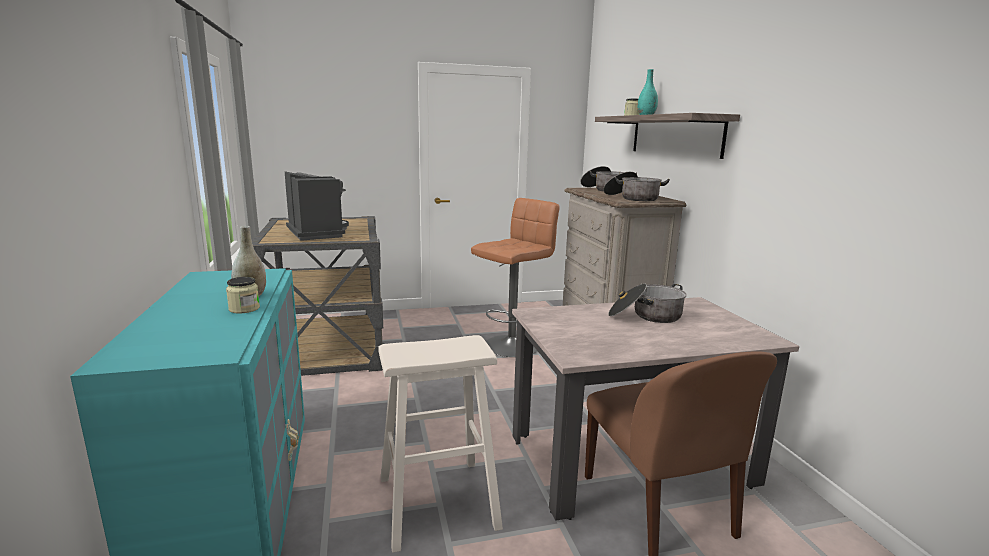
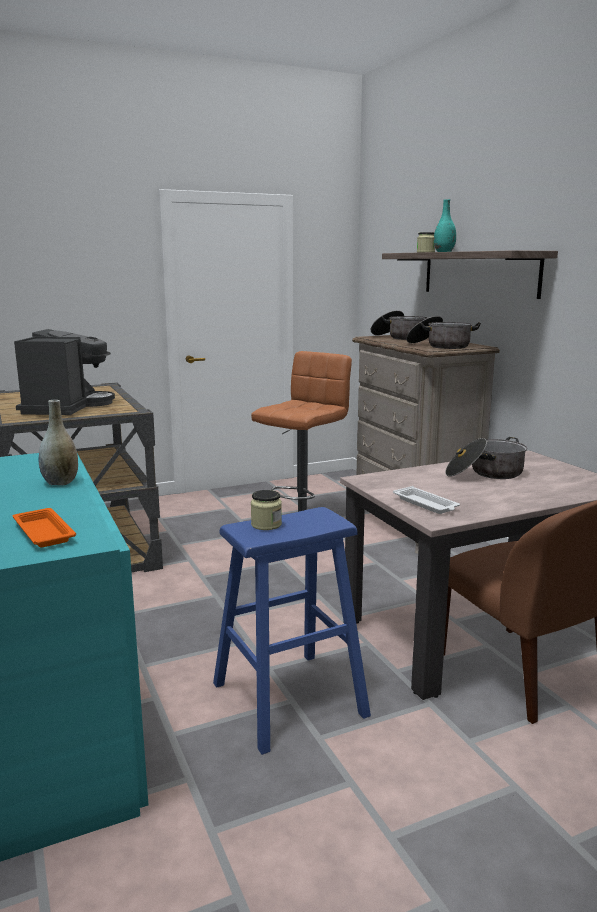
camera: 10 degrees left, 0 degrees up
jar [226,277,260,313] -> jar moved to [251,490,282,530]
coffee machine [285,171,349,241] -> coffee machine turned 45 degrees clockwise [14,329,115,415]
beige stool [378,335,503,553] -> blue stool [213,507,371,755]
none -> orange tray [13,508,76,547]
none -> white tray [393,486,460,514]

